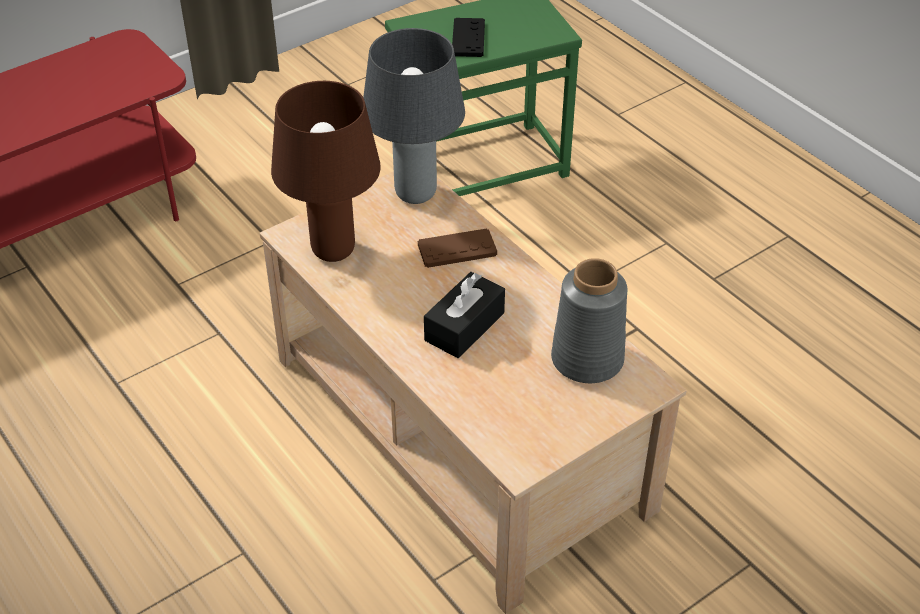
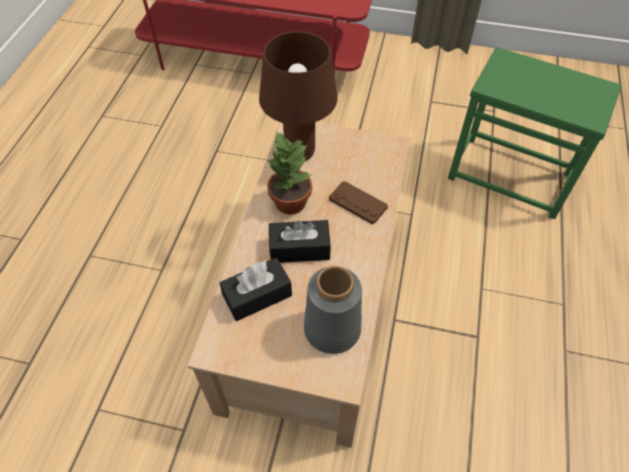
camera: 50 degrees right, 10 degrees up
grey table lamp [363,28,465,204] -> none
black game controller [452,18,485,57] -> none
none -> black tissue box [220,258,292,321]
none -> potted plant [266,131,312,215]

